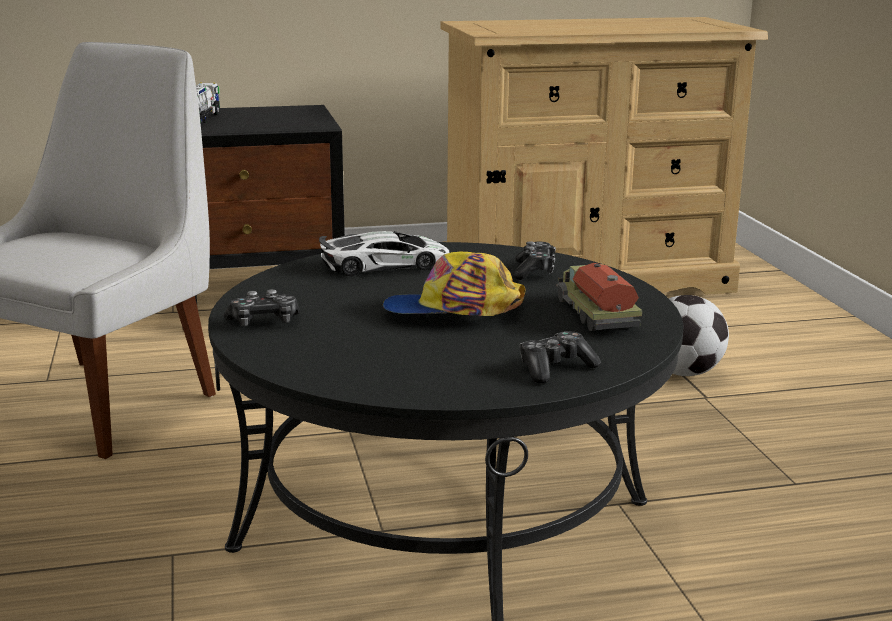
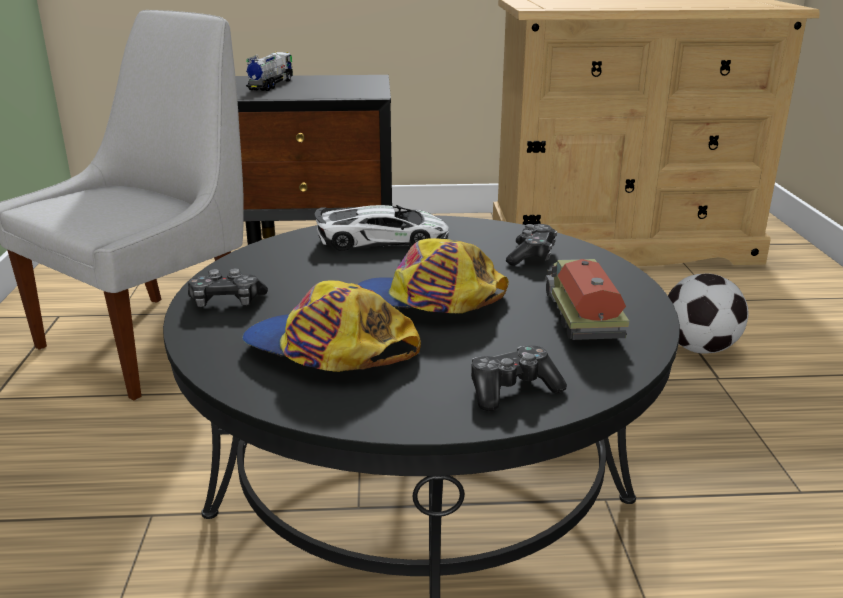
camera: 10 degrees right, 5 degrees up
none -> cap [242,280,421,372]

